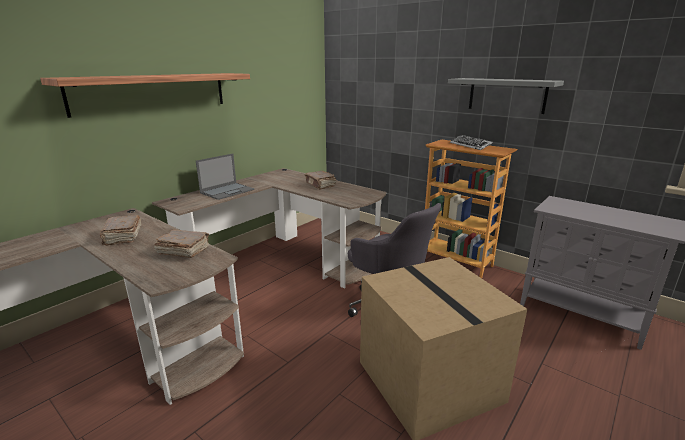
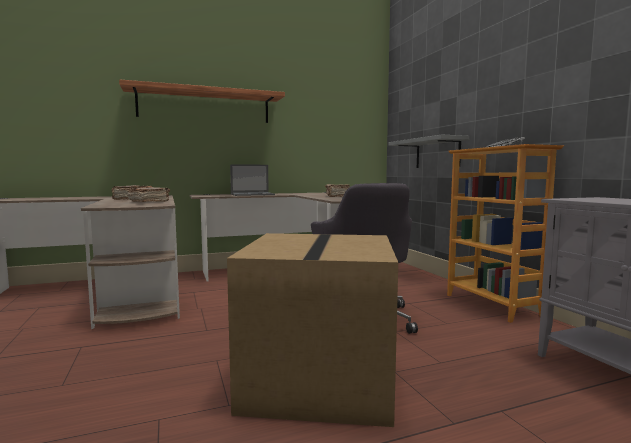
camera: 30 degrees right, 15 degrees down
grey shelf [448,78,564,114] -> grey shelf moved to [389,135,469,168]

